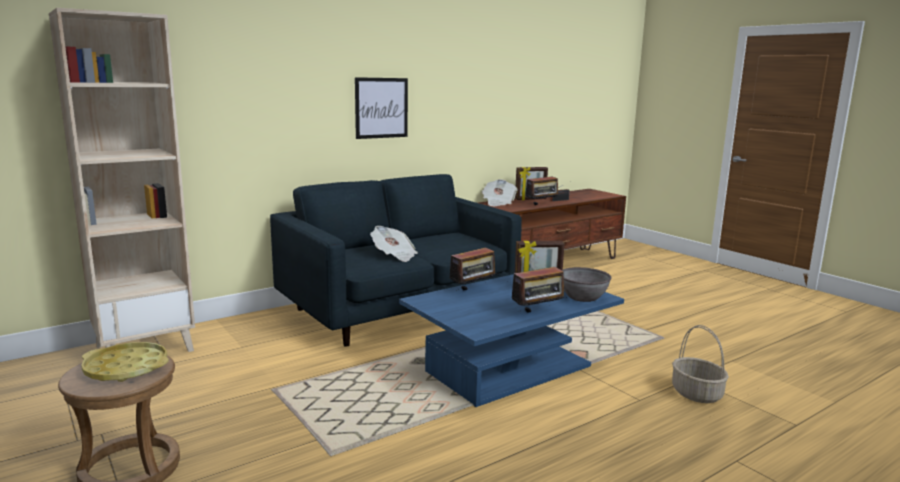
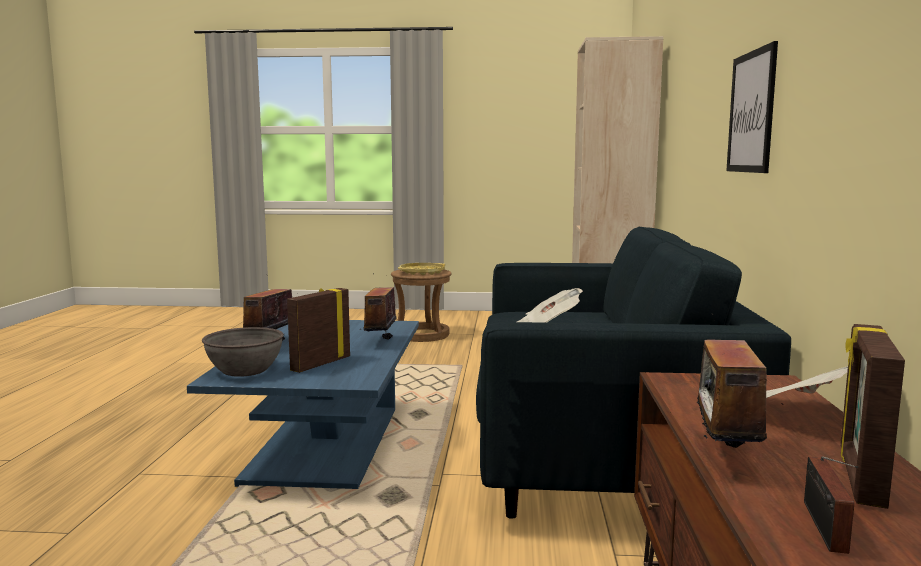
camera: 130 degrees right, 5 degrees down
basket [672,325,729,403] -> none

